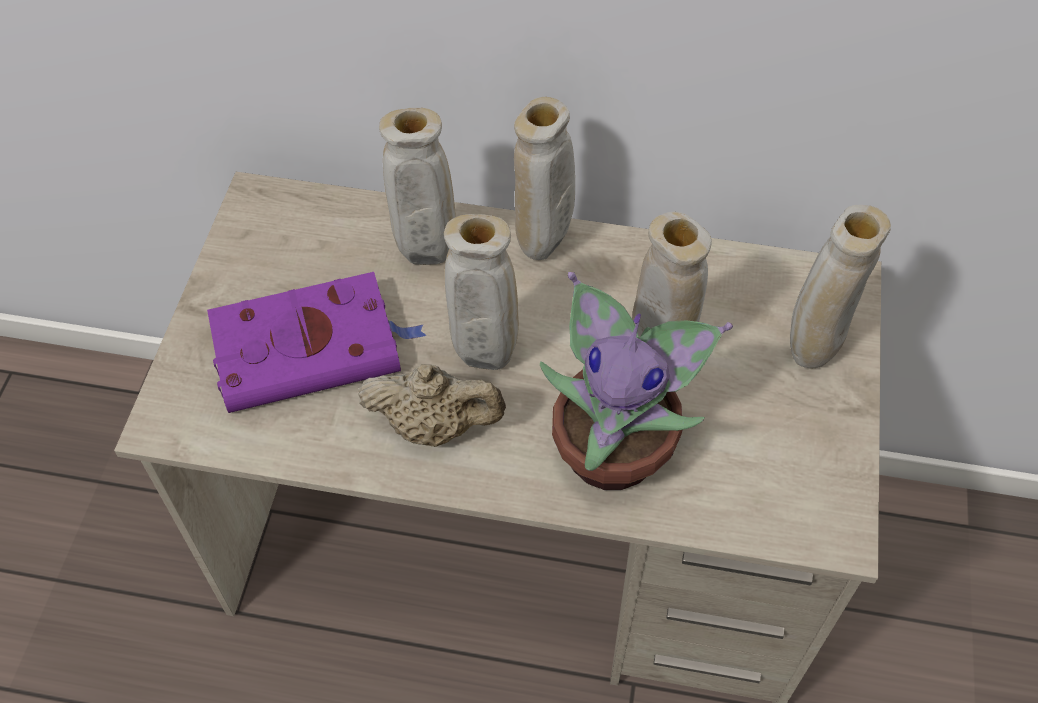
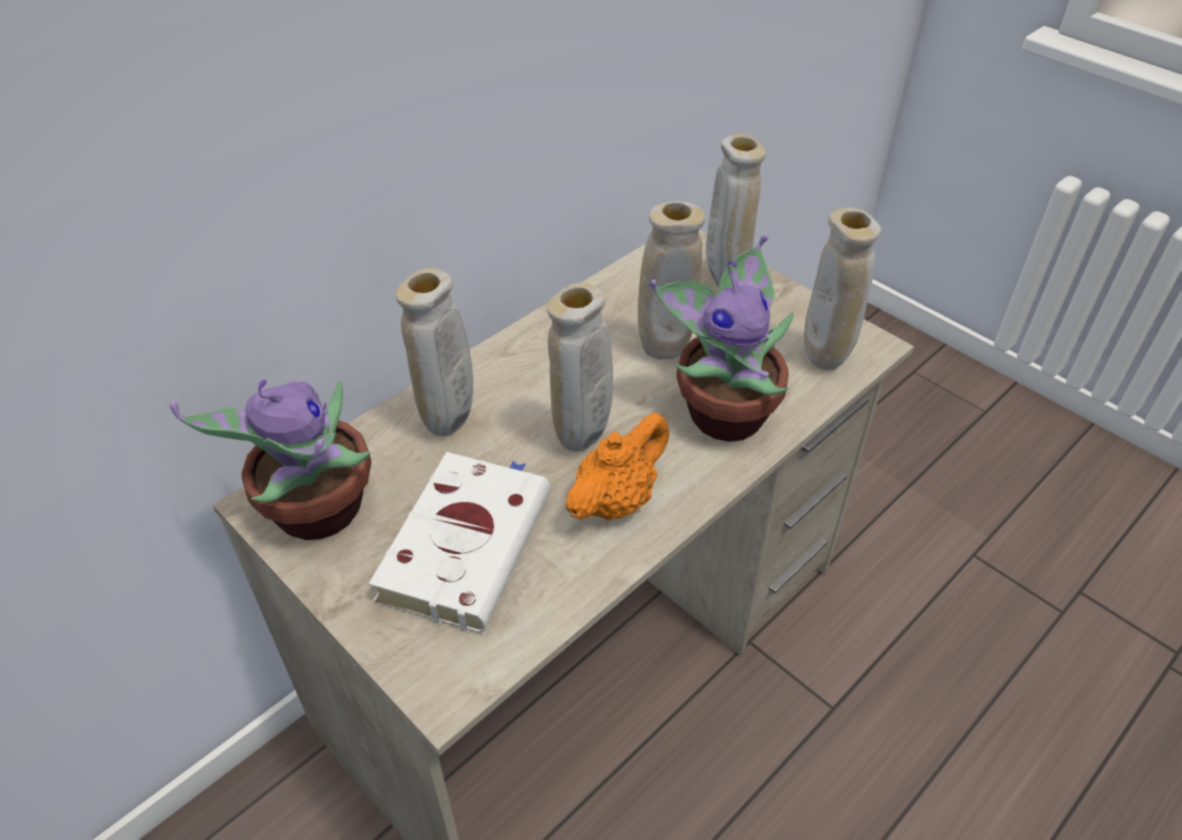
camera: 55 degrees left, 10 degrees down
purple book [207,272,427,413] -> white book [369,452,551,633]
beige teapot [358,364,506,447] -> orange teapot [566,413,669,521]
beige vase [514,97,575,260] -> beige vase moved to [804,208,881,371]
none -> potted plant [170,380,371,540]

